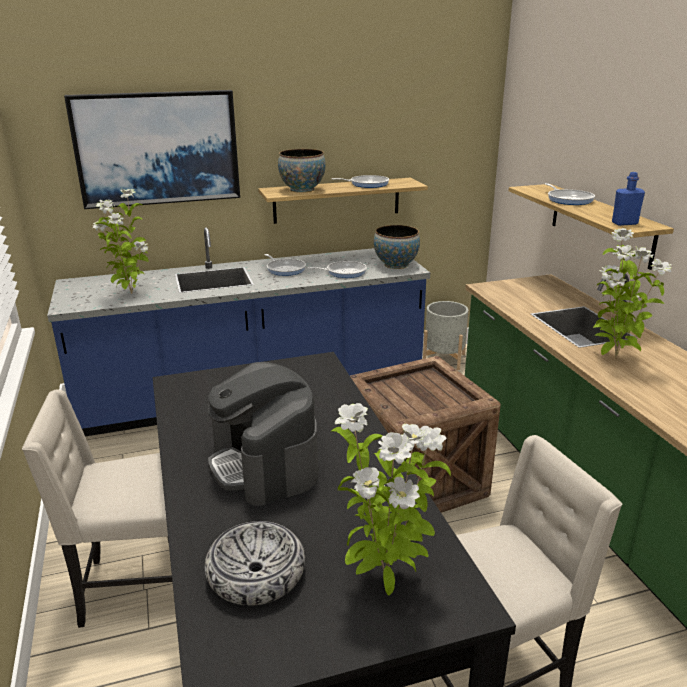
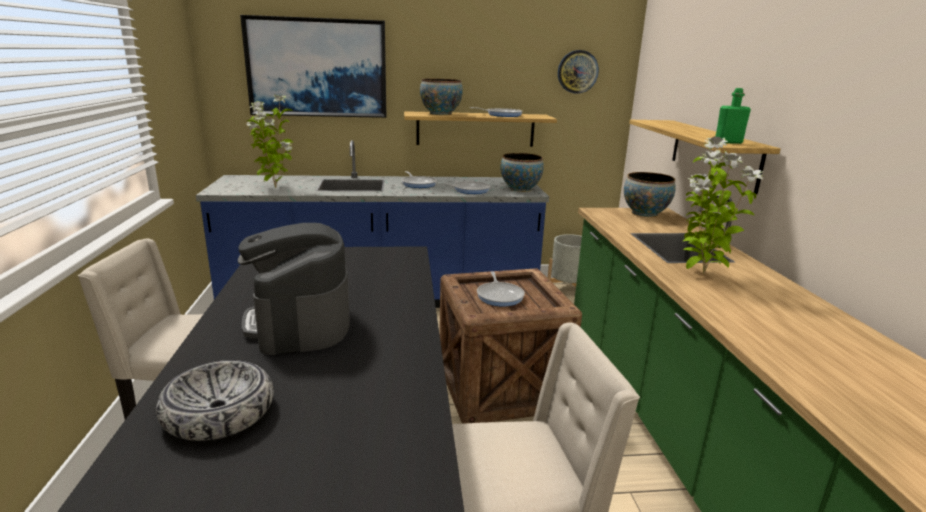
camera: 10 degrees right, 5 degrees down
potted plant [332,403,451,596] -> none
frying pan [545,183,595,205] -> frying pan moved to [477,271,525,307]
blue bottle [612,172,645,226] -> green bottle [715,88,751,144]
none -> wall clock [558,50,599,94]
none -> bowl [624,172,676,217]

